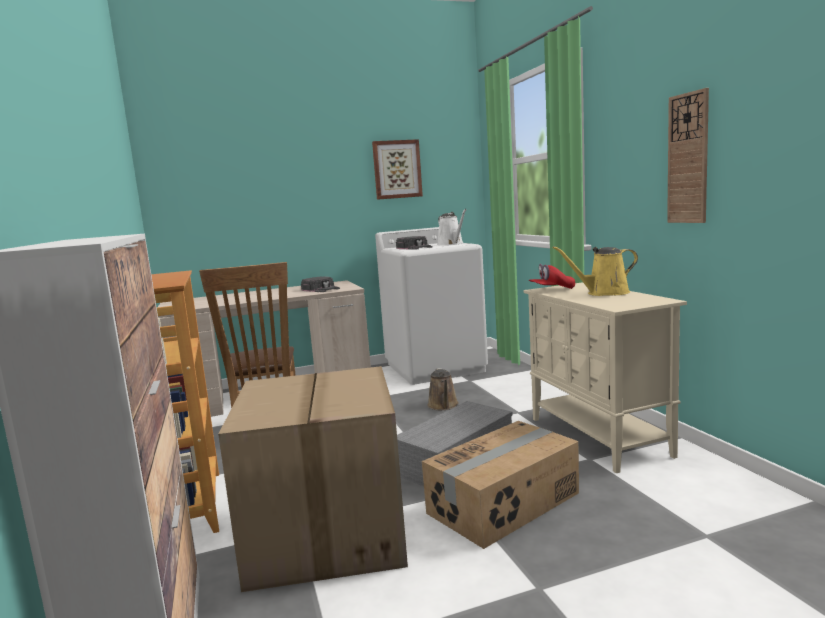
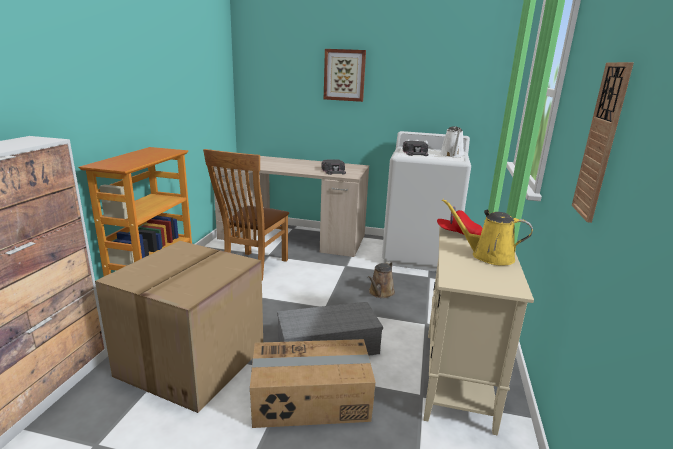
camera: 30 degrees right, 10 degrees up
picture [372,139,423,200] -> picture moved to [324,49,366,102]

